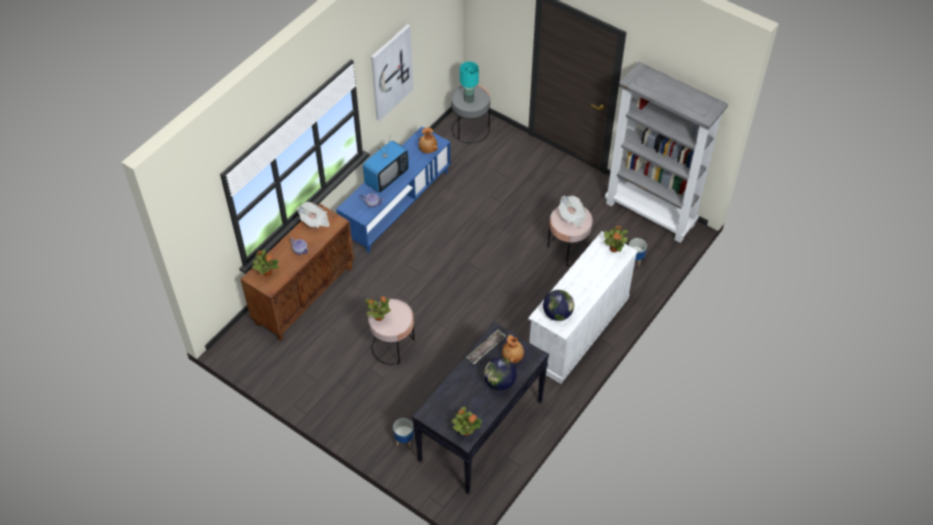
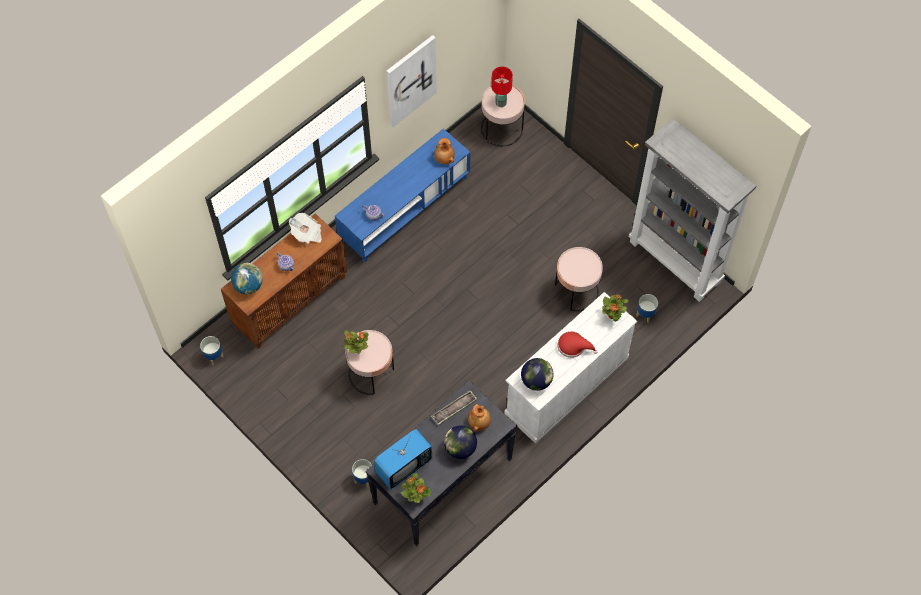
camera: 10 degrees right, 10 degrees up
potted plant [252,249,279,276] -> globe [231,263,263,294]
television [363,135,409,193] -> television moved to [374,429,432,490]
grey side table [451,85,490,143] -> pink side table [481,85,525,146]
turquoise table lamp [460,62,479,103] -> red table lamp [491,67,513,107]
newspaper [558,196,587,227] -> none
none -> planter [200,336,224,365]
none -> red hat [557,331,597,358]

